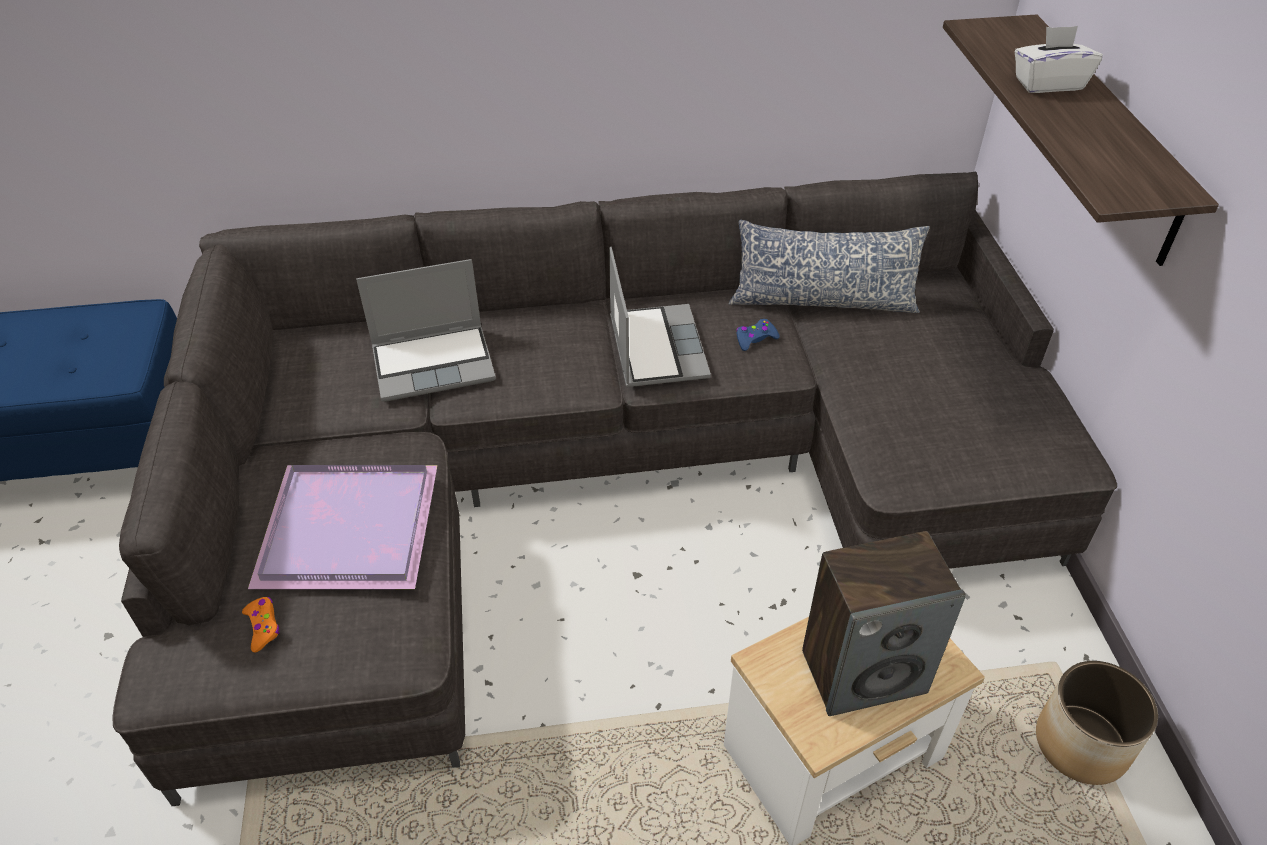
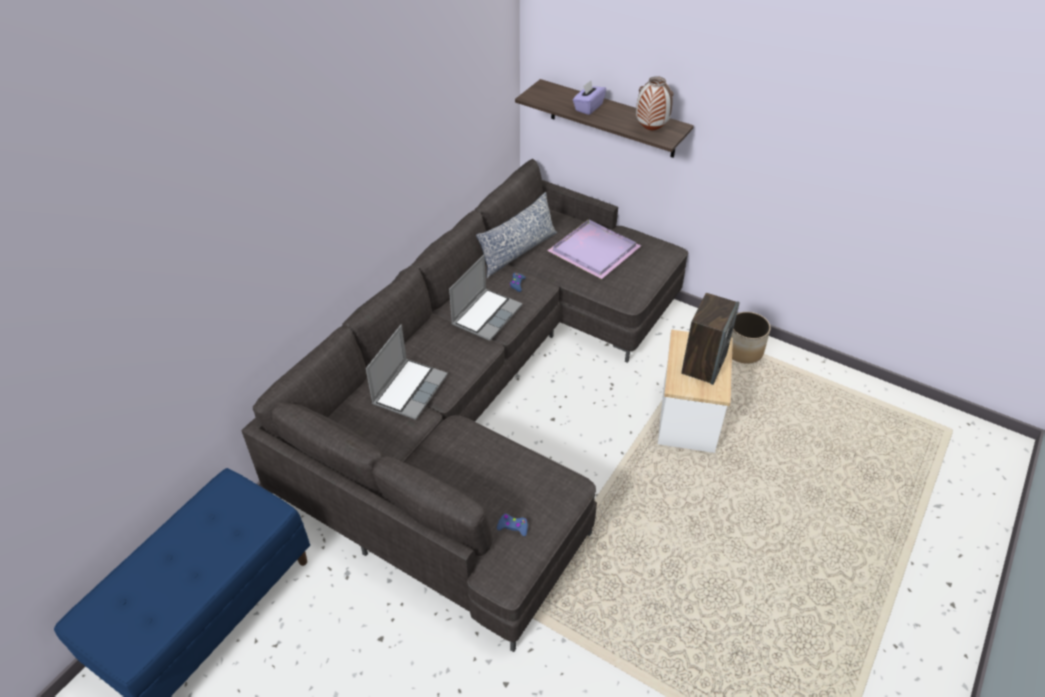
camera: 50 degrees left, 0 degrees up
orange game controller [242,597,280,653] -> blue game controller [497,514,528,536]
purple tray [248,465,437,589] -> purple tray moved to [547,220,641,279]
laptop [609,247,711,387] -> laptop turned 90 degrees clockwise [449,255,522,341]
white tissue box [1015,26,1103,93] -> purple tissue box [573,81,606,115]
none -> vase [636,76,674,130]

